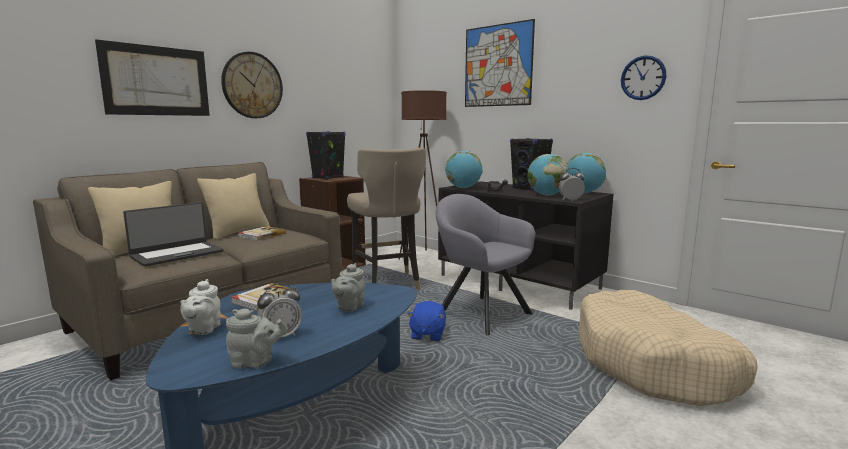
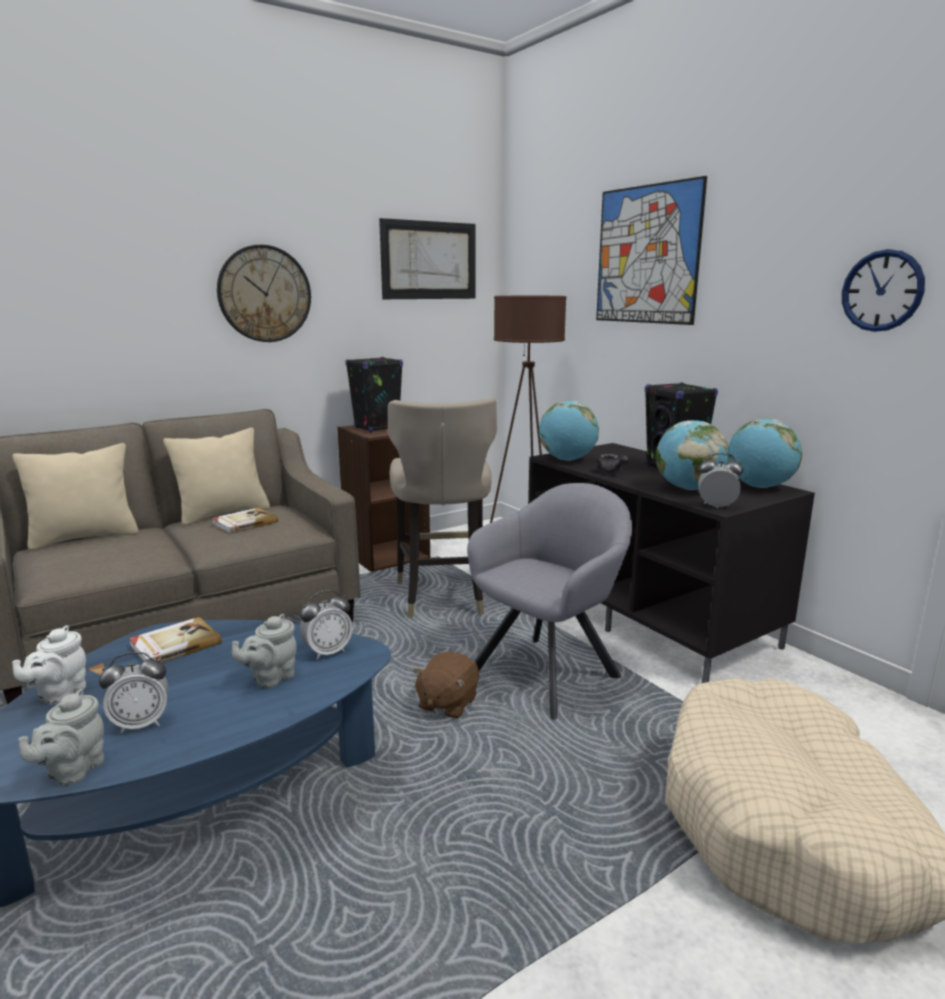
camera: 15 degrees right, 5 degrees up
picture [95,39,210,116] -> picture moved to [379,218,476,299]
laptop [123,202,224,267] -> none
grey teapot [226,308,287,368] -> grey teapot turned 90 degrees clockwise [18,689,104,786]
blue plush toy [407,301,446,341] -> brown plush toy [413,652,479,718]
grey armchair [436,194,535,335] -> grey armchair turned 75 degrees clockwise [467,483,632,720]
none -> alarm clock [300,590,353,660]

